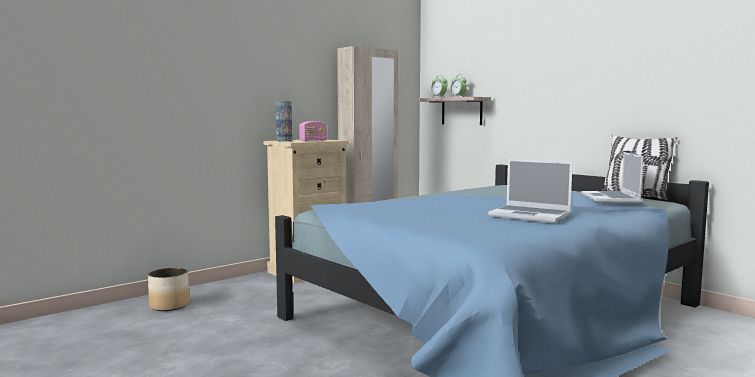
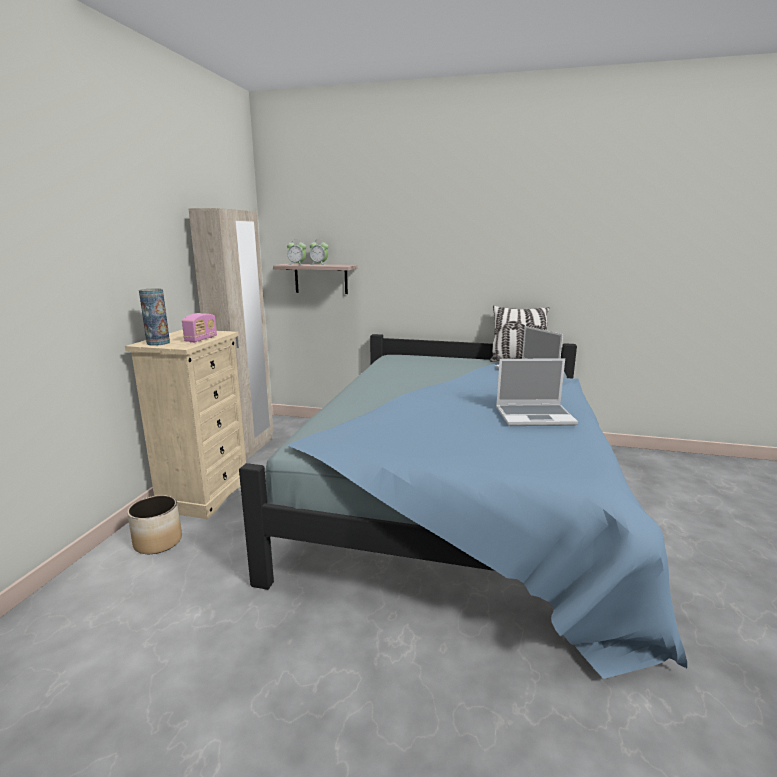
camera: 35 degrees left, 10 degrees up
planter [148,268,189,311] -> planter moved to [127,495,182,554]

